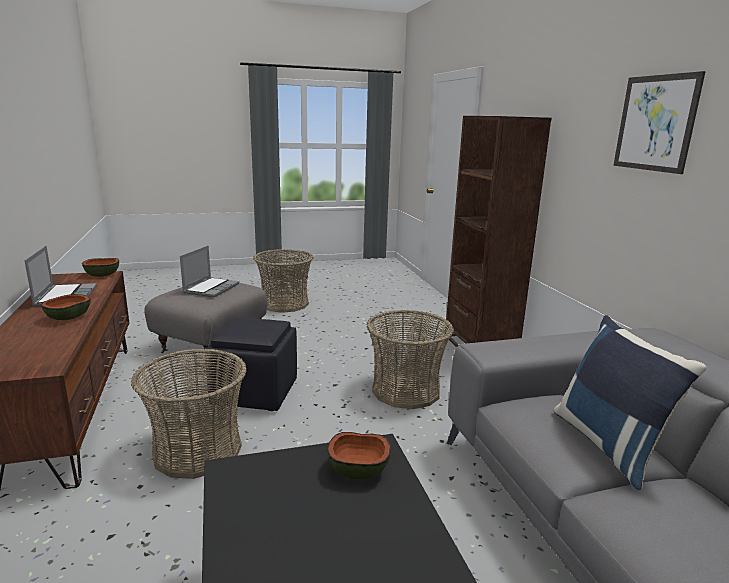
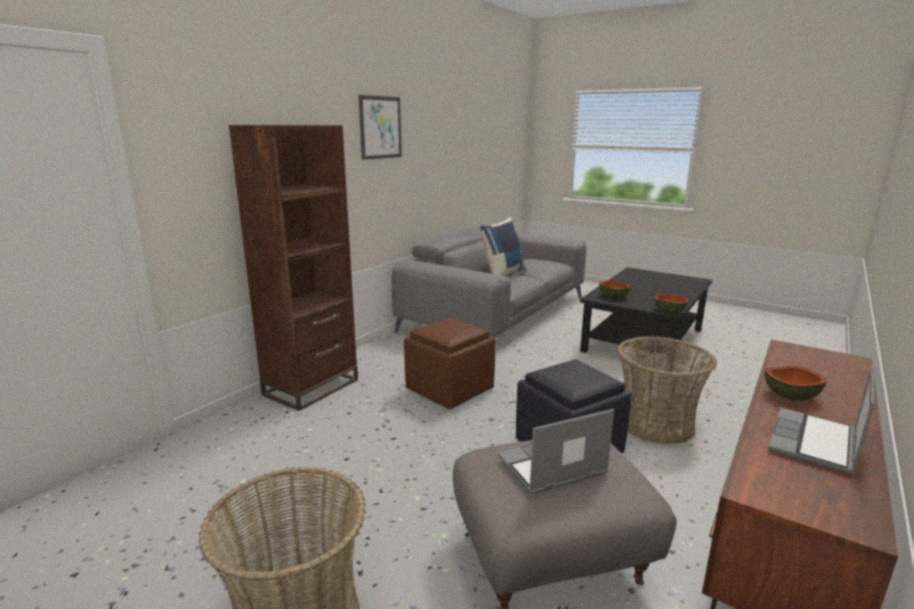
camera: 130 degrees left, 0 degrees up
bowl [82,258,119,277] -> bowl moved to [654,294,689,313]
basket [366,310,454,409] -> brown ottoman [404,318,496,409]

